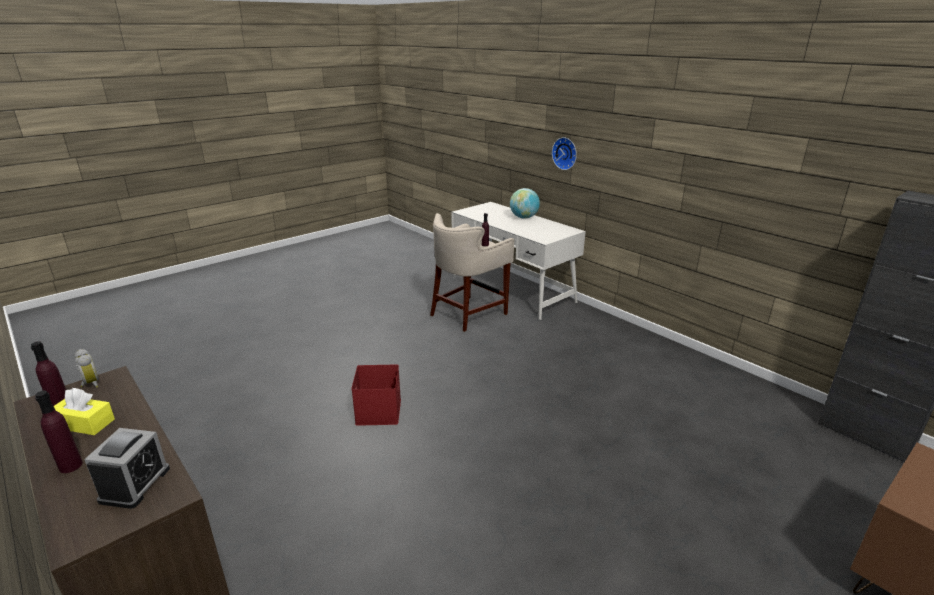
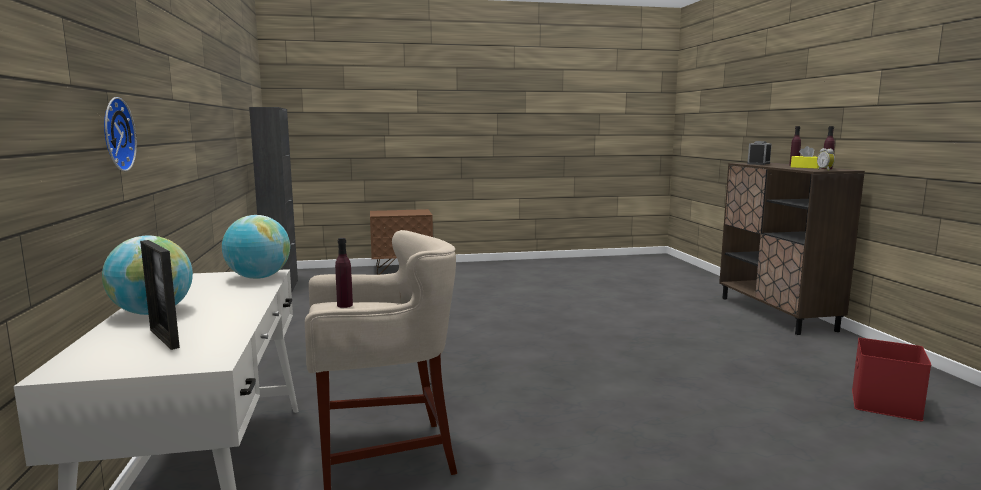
camera: 150 degrees left, 15 degrees down
red storage box [351,365,401,426] -> red storage box moved to [852,338,931,422]
none -> picture frame [140,240,180,350]
none -> globe [222,215,290,279]

